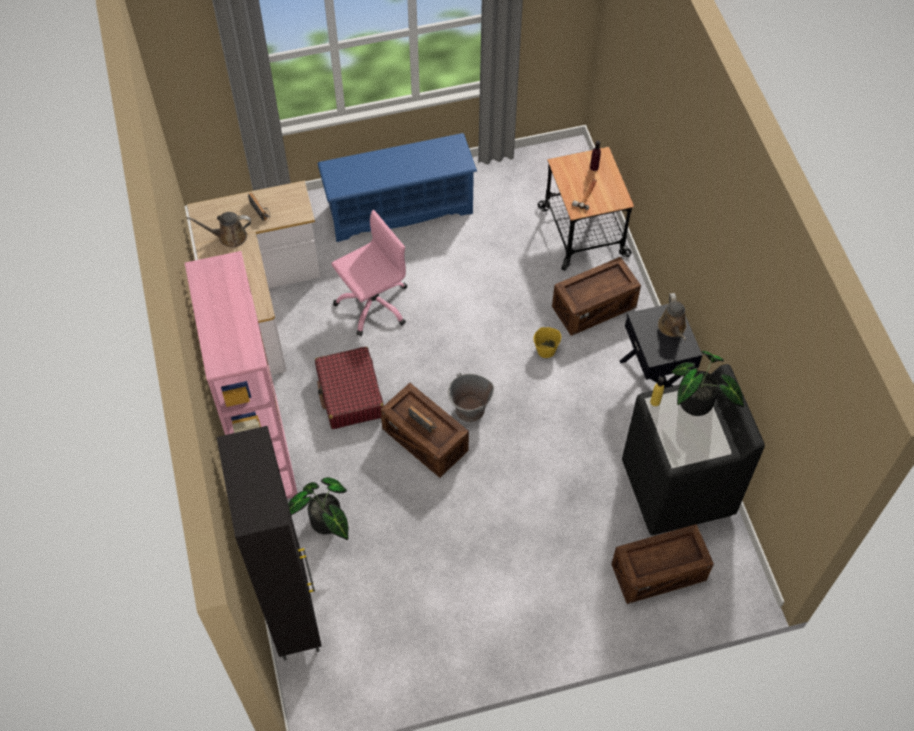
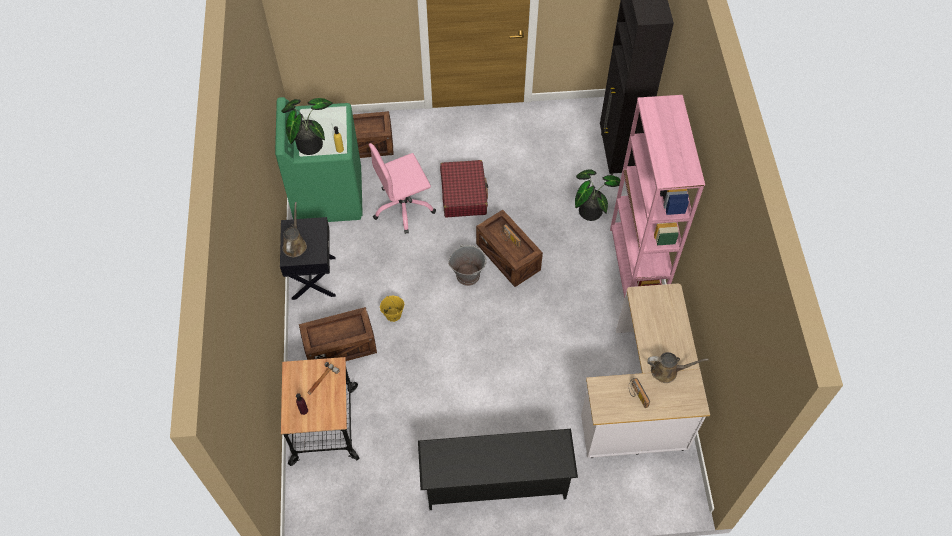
camera: 170 degrees left, 0 degrees up
red suitcase [315,347,384,429] -> red suitcase moved to [440,160,488,217]
blue shoe rack [317,133,477,242] -> black shoe rack [418,429,578,510]
pink office chair [331,210,407,336] -> pink office chair moved to [369,143,436,234]
black washing machine [622,364,765,535] -> green washing machine [275,97,363,222]

